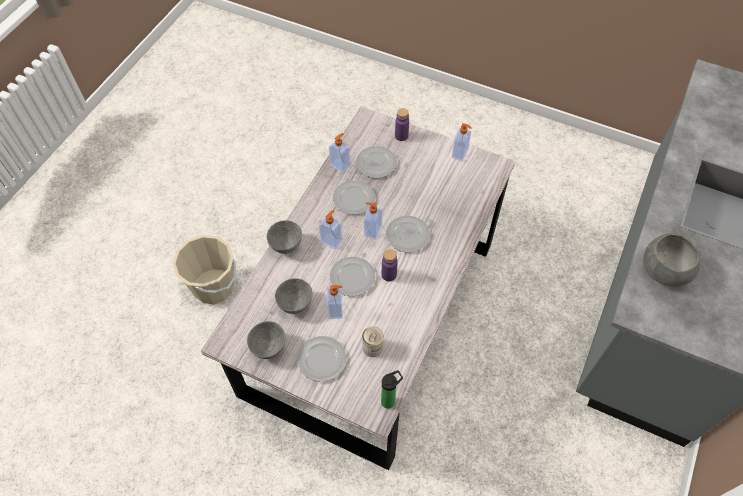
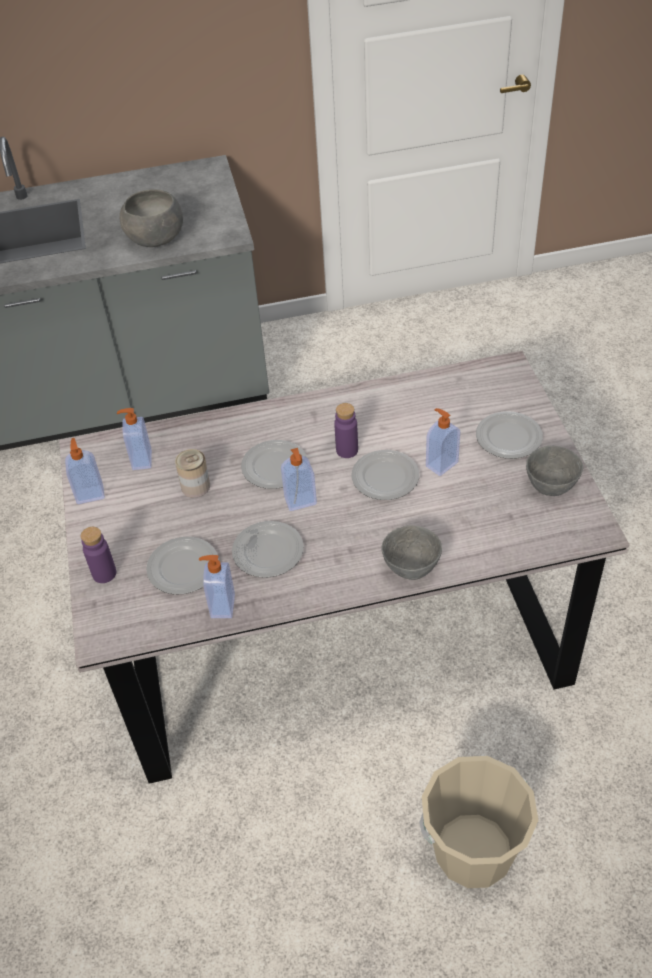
camera: 125 degrees left, 10 degrees down
grey bowl [275,278,312,314] -> none
soap dispenser [319,210,342,250] -> soap dispenser moved to [117,408,152,470]
can [362,326,384,357] -> can moved to [175,449,210,498]
bottle [381,370,403,409] -> none

